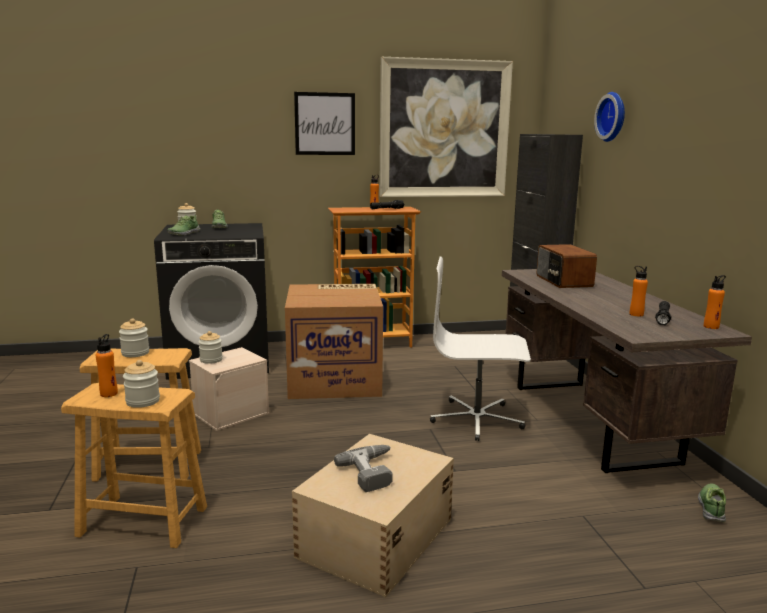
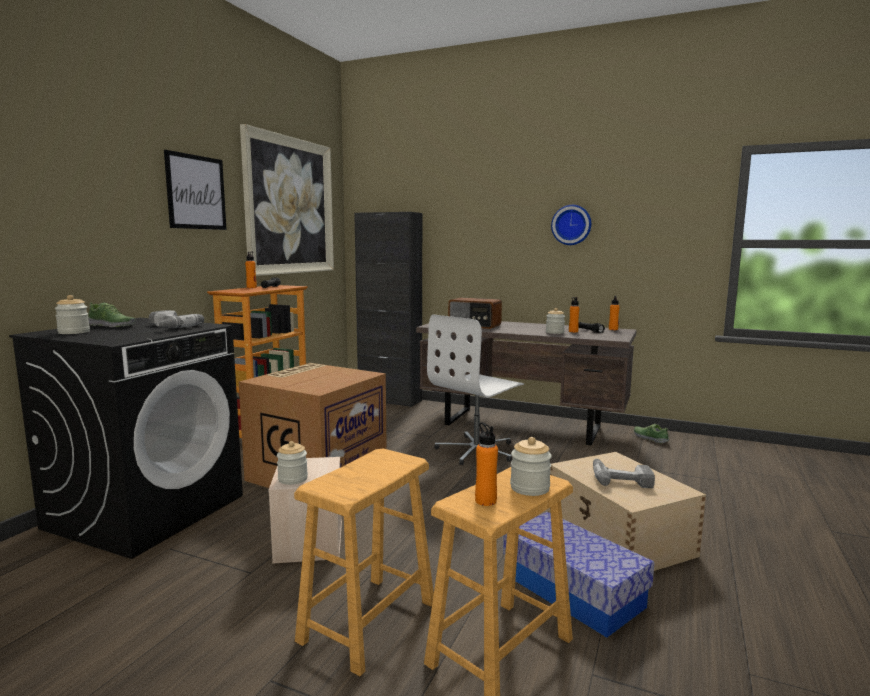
camera: 55 degrees left, 5 degrees down
jar [119,318,149,357] -> jar moved to [546,308,565,334]
shoe [167,215,200,236] -> none
wall clock [594,92,625,142] -> wall clock moved to [551,205,591,245]
none -> power drill [149,310,204,328]
none -> storage box [503,512,654,637]

